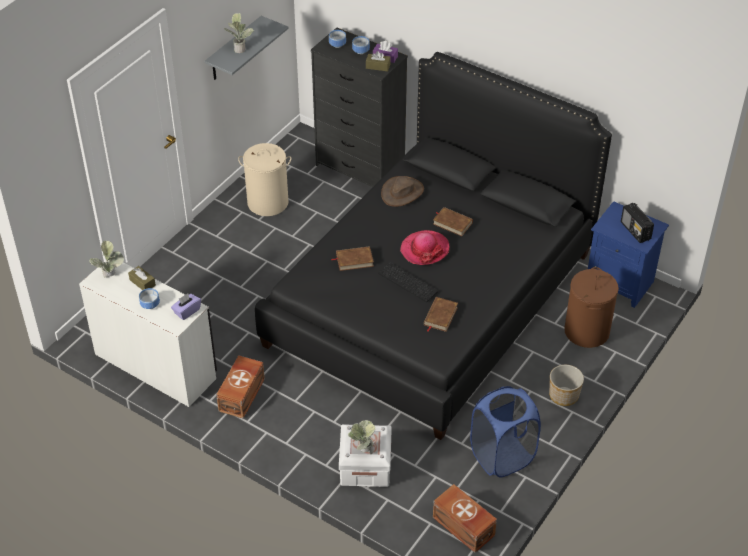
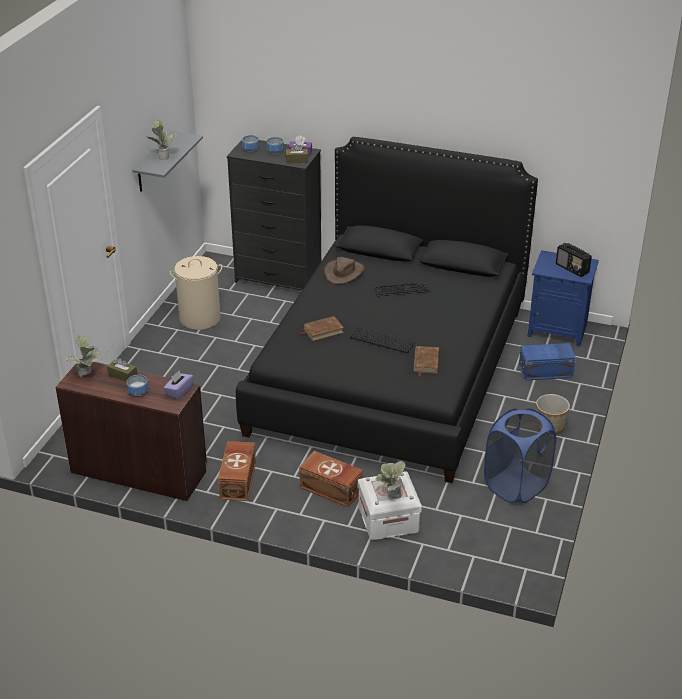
camera: 15 degrees left, 10 degrees down
white desk [79,260,217,407] -> brown desk [55,359,207,501]
hat [400,230,449,265] -> none
brown book [433,207,473,236] -> keyboard [374,281,430,297]
brown storage box [433,484,497,553] -> brown storage box moved to [299,451,363,507]
brown laundry basket [564,267,619,348] -> blue storage box [519,343,576,381]

